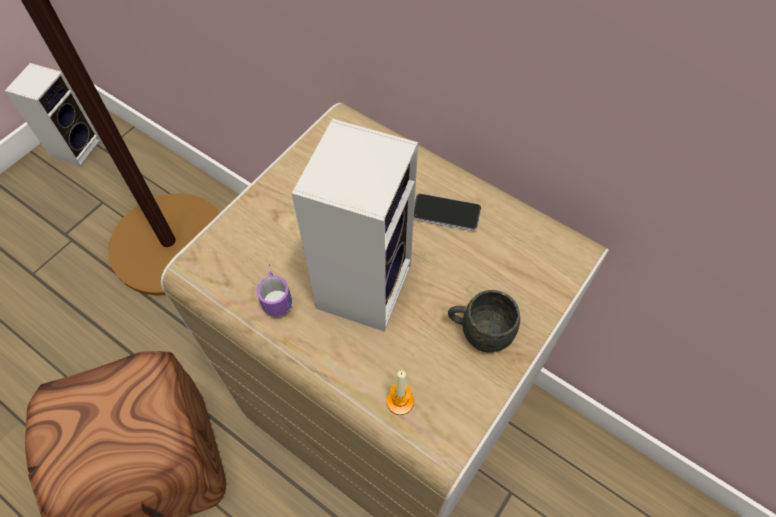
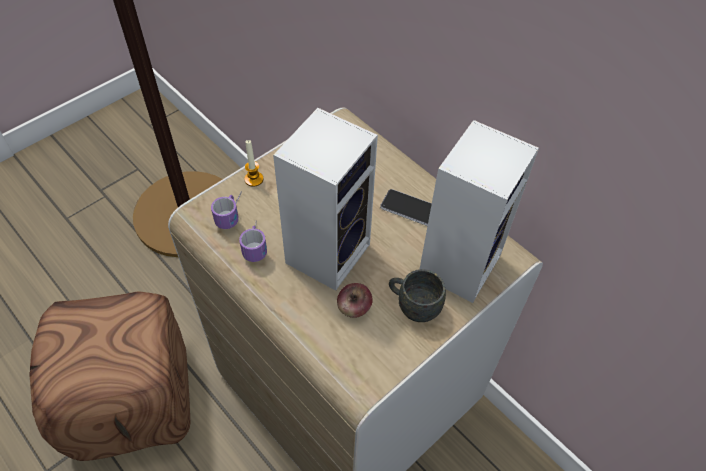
camera: 10 degrees right, 5 degrees down
speaker [4,63,101,166] -> speaker moved to [420,120,539,303]
candle [387,370,414,415] -> candle moved to [244,140,263,187]
none -> mug [211,191,242,229]
none -> apple [337,283,373,318]

